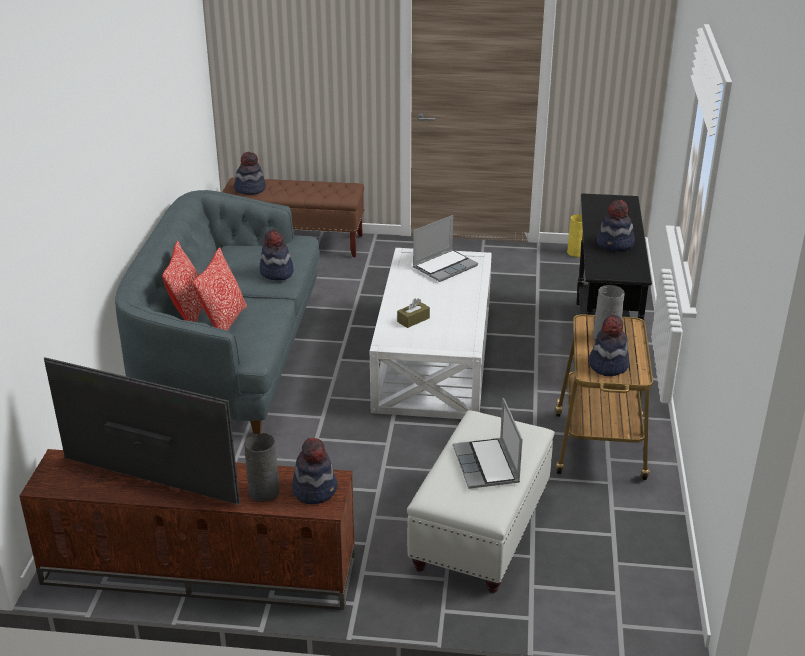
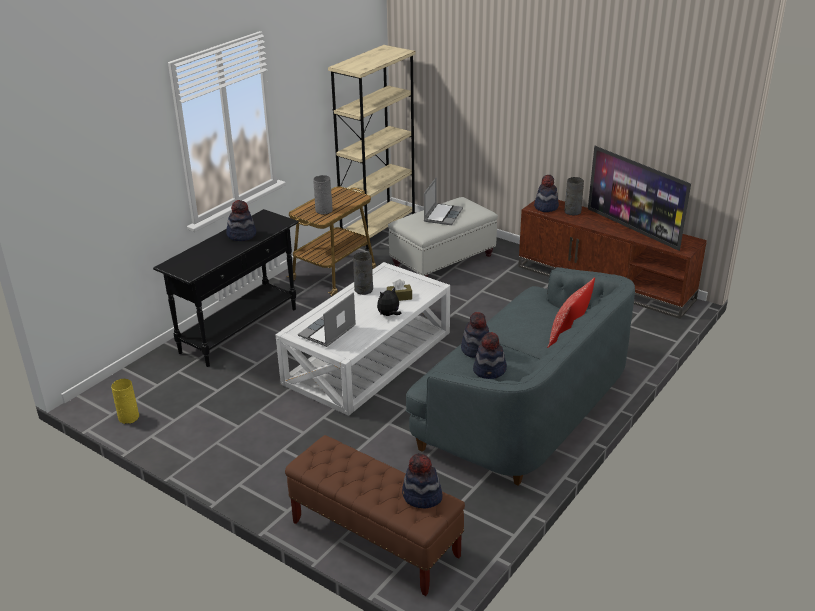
camera: 150 degrees left, 0 degrees up
pillow [192,247,247,331] -> none
laptop [413,215,478,282] -> laptop turned 45 degrees counterclockwise [298,292,356,347]
hat [589,315,629,376] -> hat moved to [473,332,507,379]
none -> beige bookcase [328,45,415,251]
none -> grey vase [353,252,373,295]
none -> plush toy [377,287,402,316]

